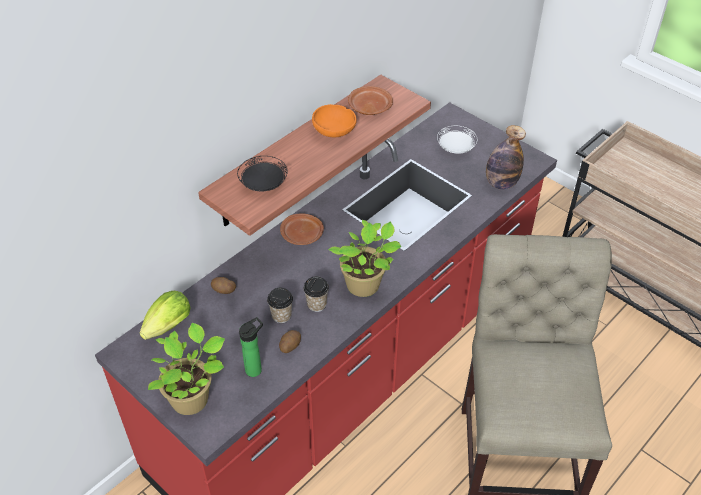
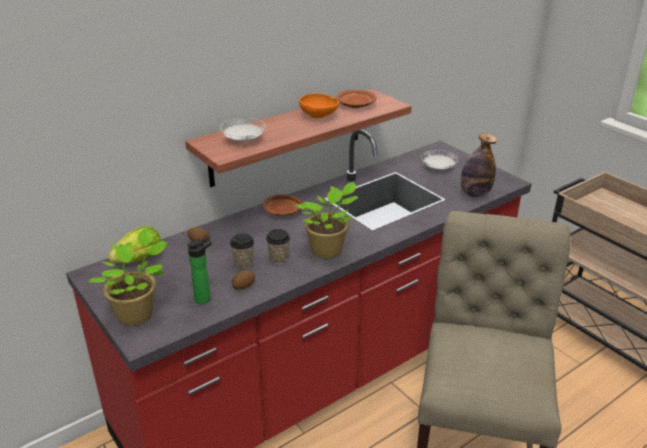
camera: 10 degrees right, 15 degrees down
black plate [237,156,288,192] -> white plate [220,118,266,141]

